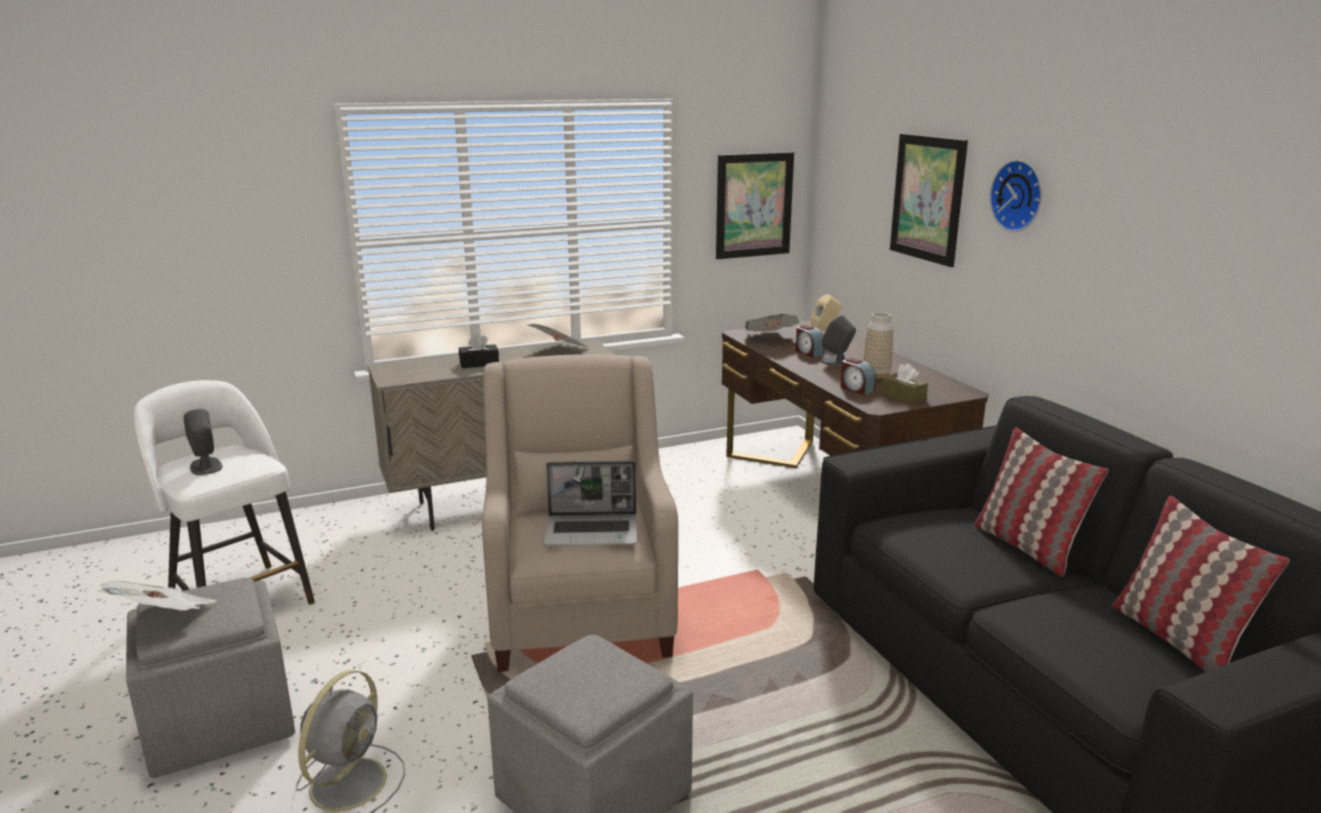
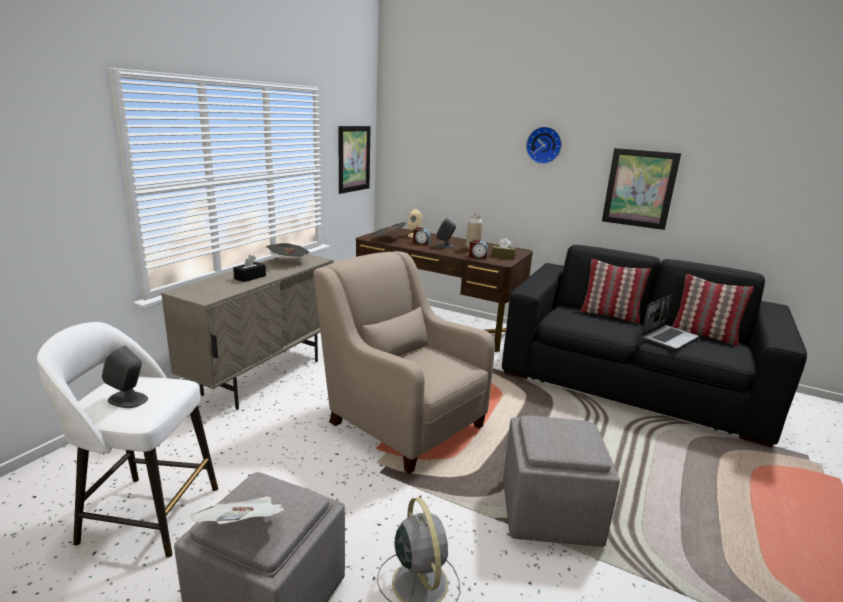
camera: 40 degrees left, 0 degrees up
laptop [544,461,637,546] -> laptop moved to [641,295,699,349]
picture [890,133,968,267] -> picture moved to [602,148,681,230]

